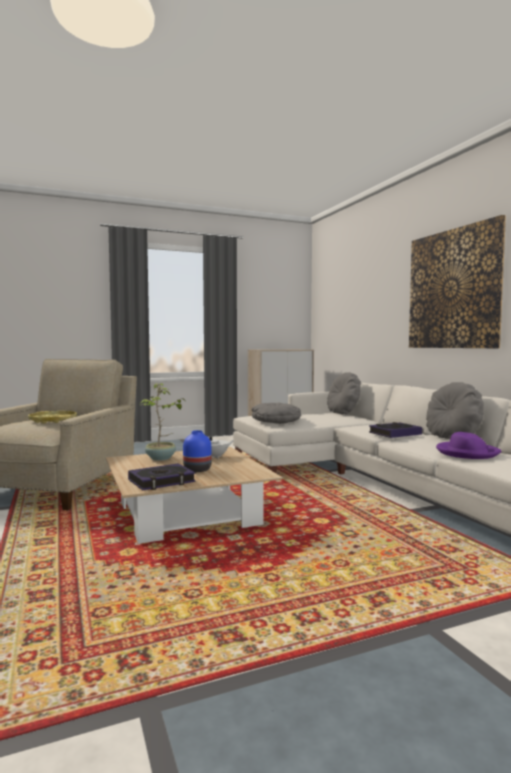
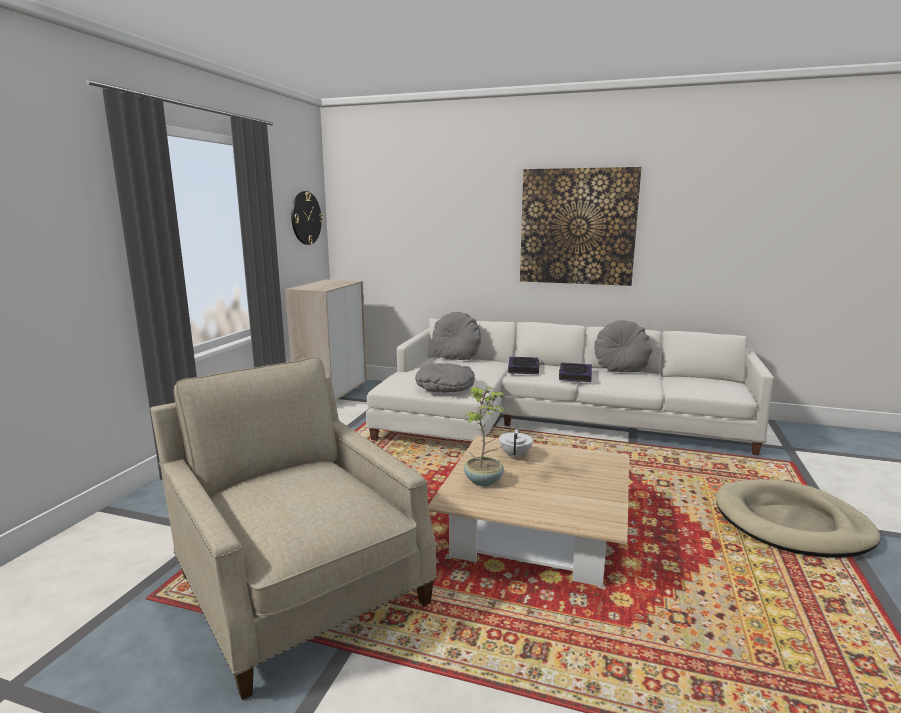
camera: 50 degrees left, 10 degrees up
yellow tray [28,411,77,424] -> none
book [128,464,196,490] -> book moved to [508,357,539,374]
blue vase [183,430,211,472] -> none
purple hat [436,432,502,459] -> none
none -> wall clock [291,191,323,245]
none -> beige dog bed [716,479,881,558]

